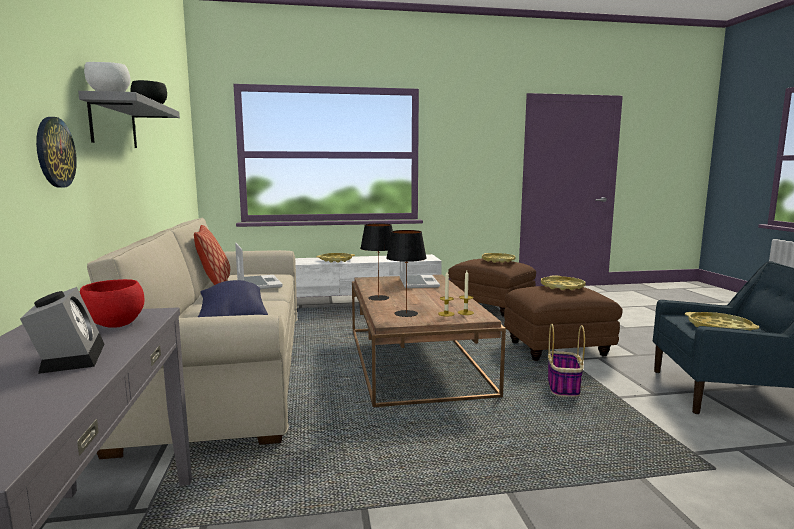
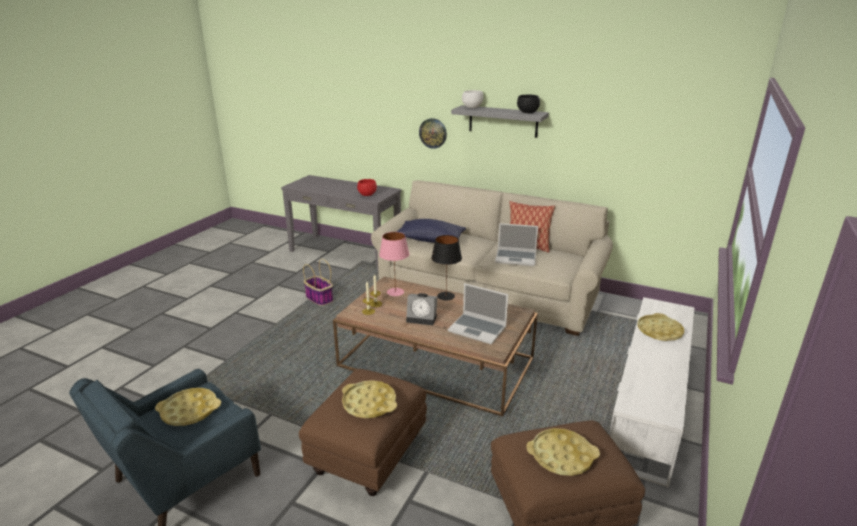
camera: 125 degrees right, 15 degrees up
alarm clock [20,287,104,374] -> alarm clock moved to [406,293,438,325]
black table lamp [386,230,427,317] -> pink table lamp [379,232,409,296]
basket [548,324,585,397] -> basket moved to [303,259,333,306]

